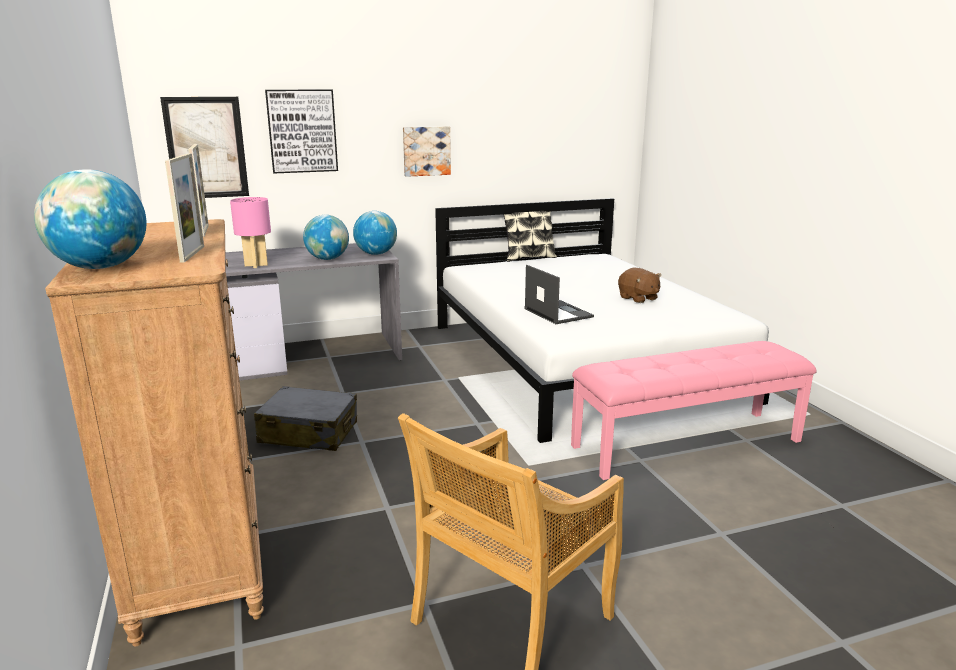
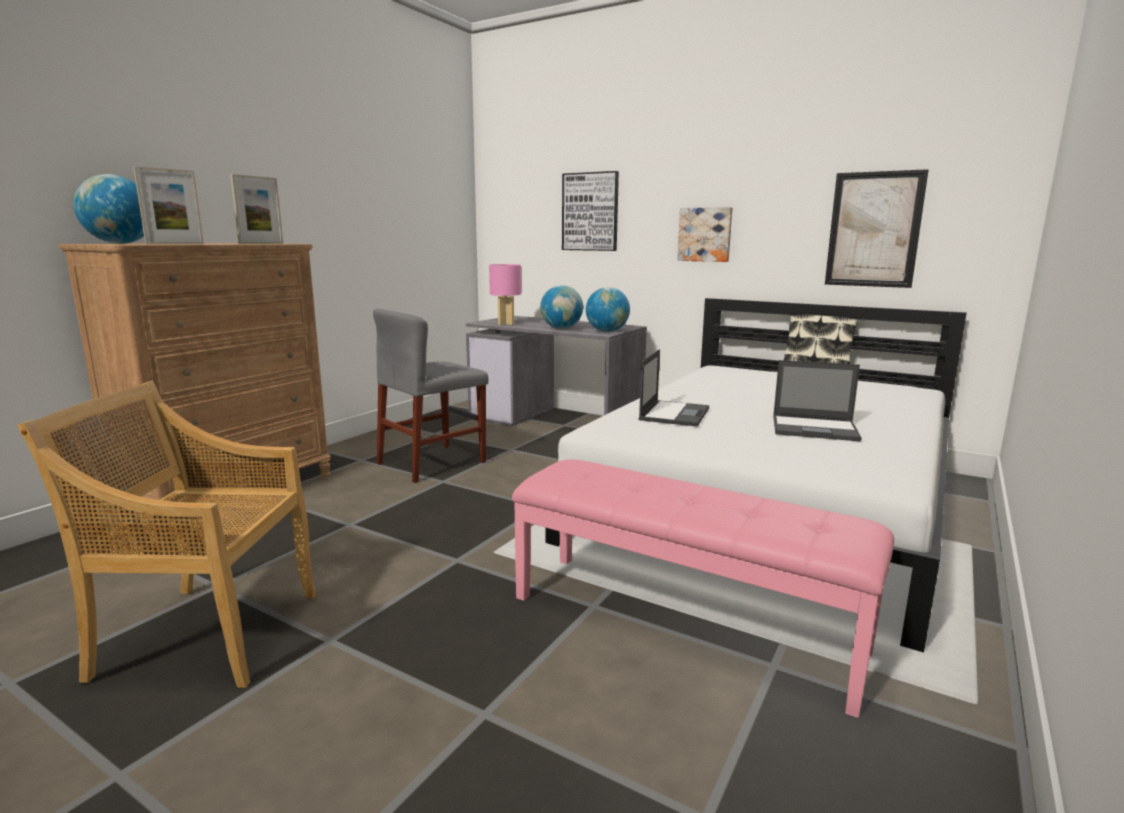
camera: 50 degrees right, 5 degrees down
picture [160,97,249,198] -> picture moved to [825,169,929,288]
grey suitcase [254,386,357,451] -> grey chair [373,309,489,483]
brown plush toy [618,268,661,303] -> laptop [773,360,862,441]

